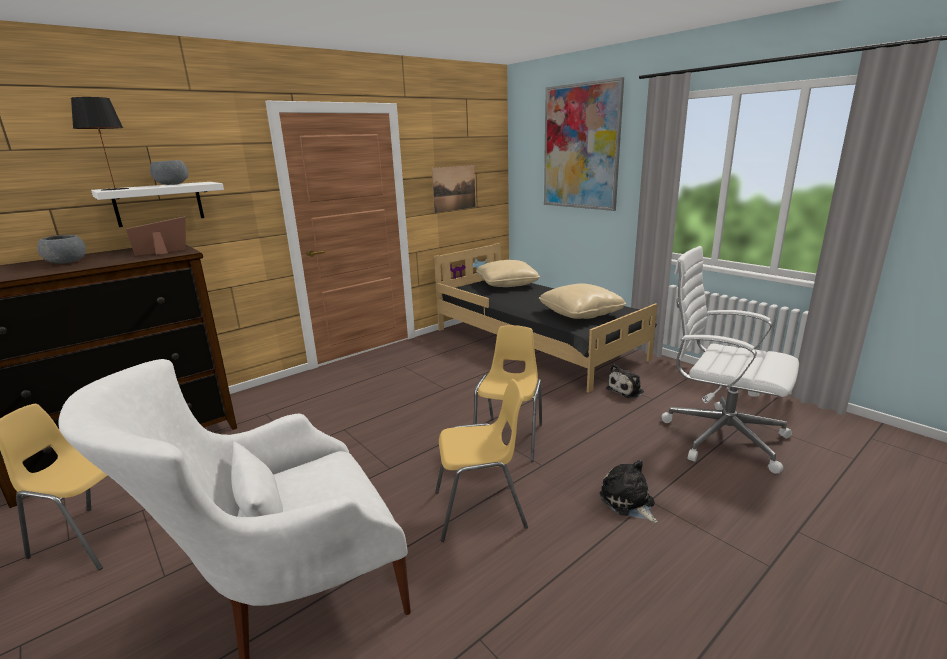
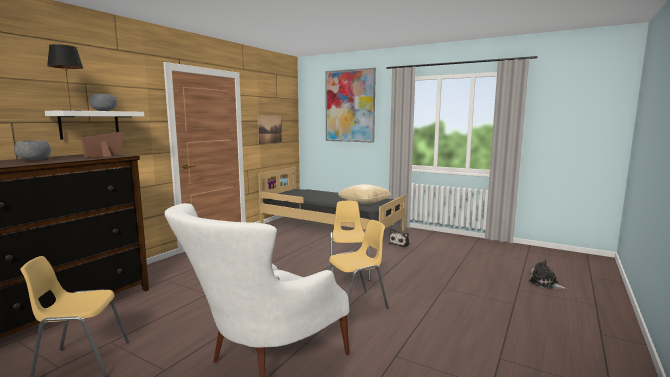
camera: 20 degrees left, 10 degrees down
beige pillow [476,260,540,287] -> none
plush toy [600,460,658,523] -> plush toy moved to [528,260,568,289]
white office chair [662,246,799,474] -> none

